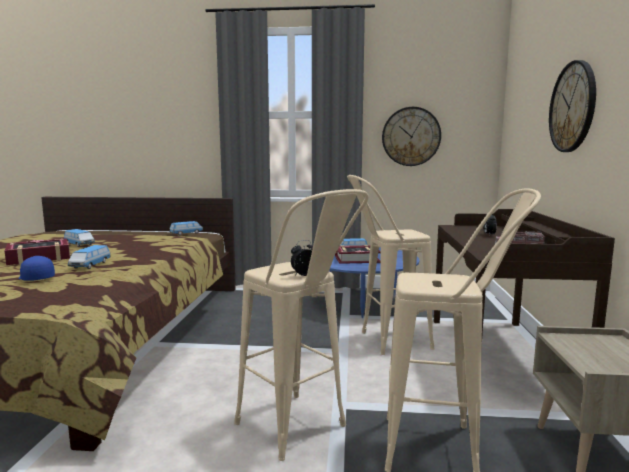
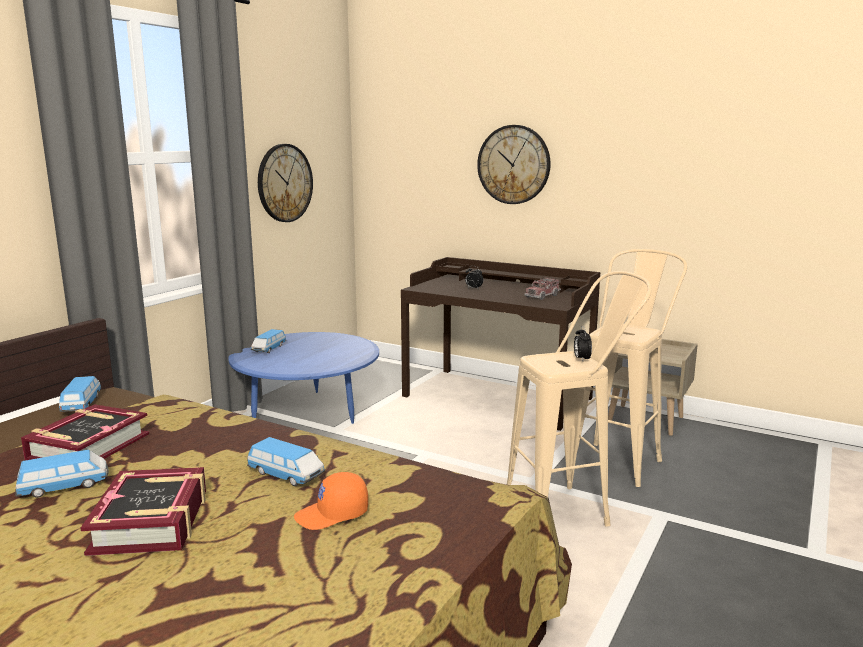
camera: 65 degrees left, 5 degrees up
blue cap [19,256,55,281] -> orange cap [294,472,368,530]
book [335,245,381,264] -> book moved to [21,404,149,460]
beige stool [347,175,434,355] -> none

